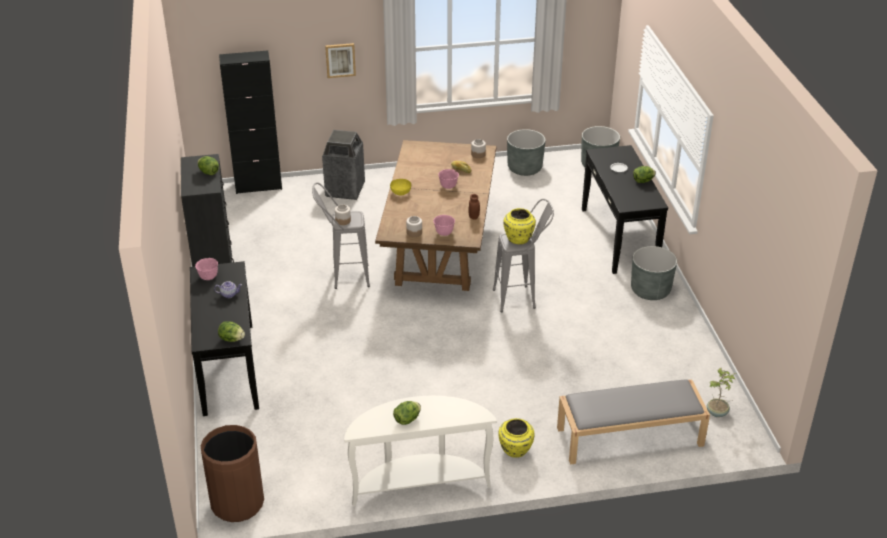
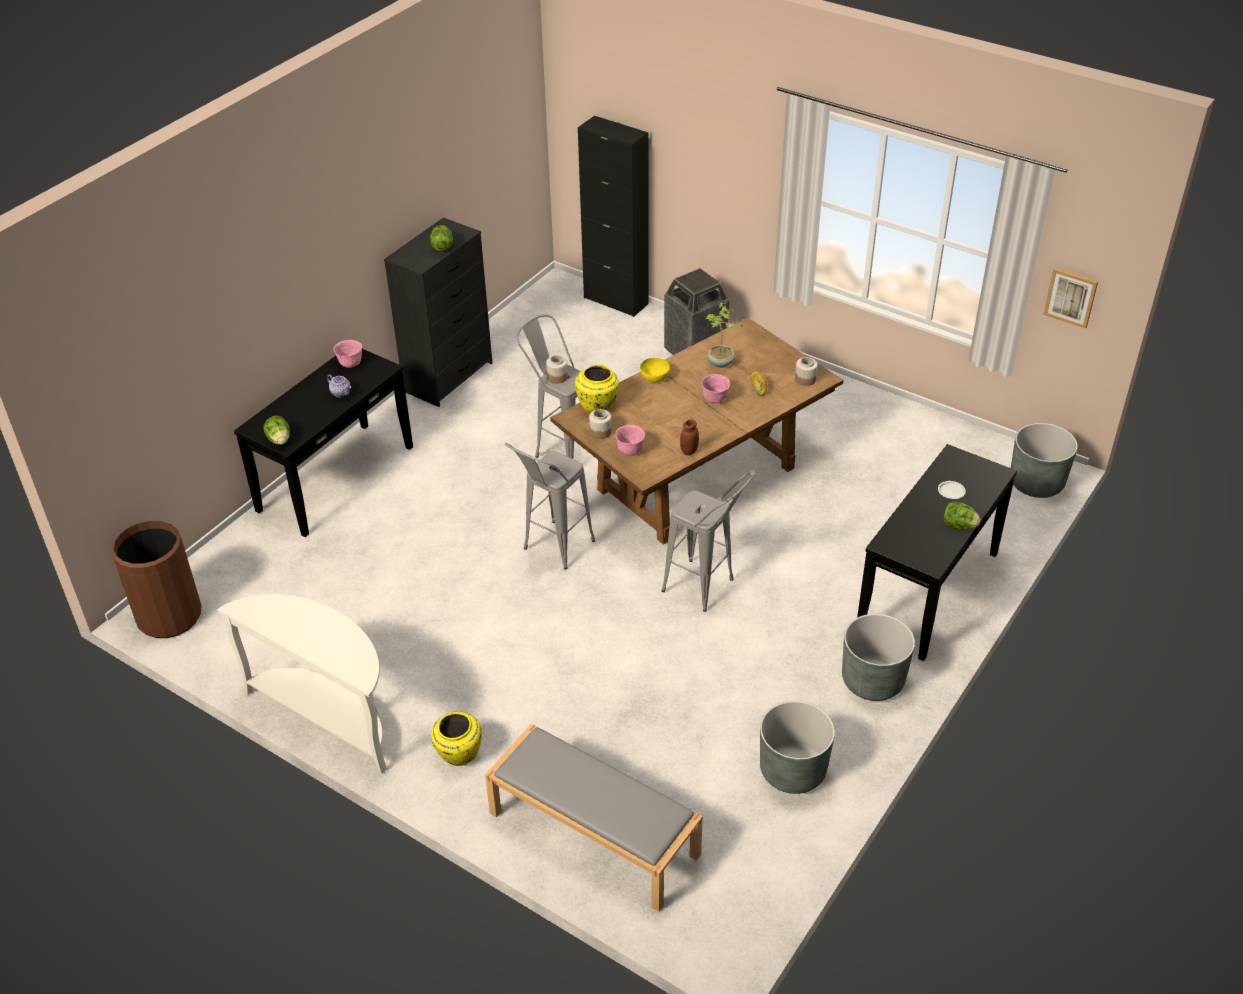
camera: 45 degrees right, 5 degrees up
picture [325,43,356,78] -> picture moved to [1043,268,1098,329]
lettuce [393,401,421,425] -> none
yellow vase [503,208,536,244] -> yellow vase moved to [575,365,619,413]
grey planter [507,129,545,176] -> grey planter moved to [760,701,835,794]
potted plant [707,368,736,417] -> potted plant moved to [706,303,746,368]
none -> grey stool [505,443,595,569]

